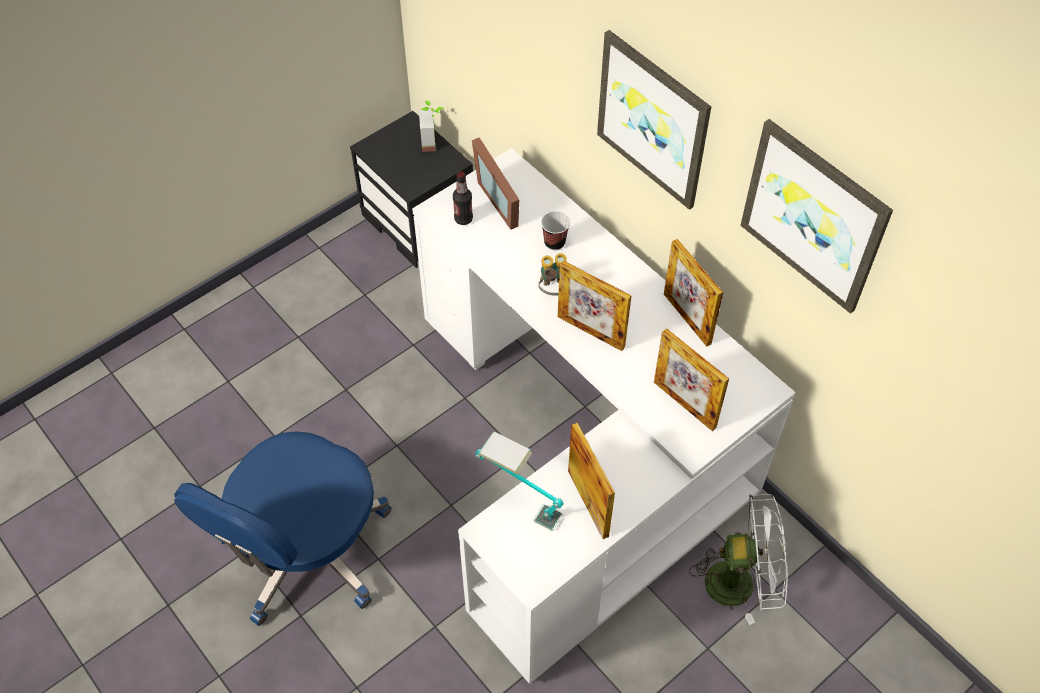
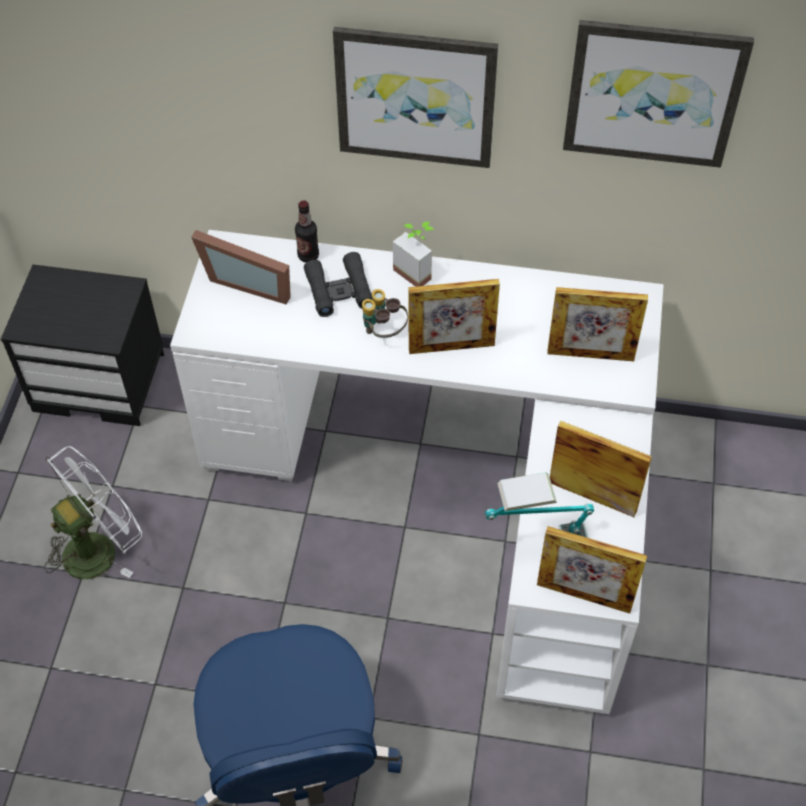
camera: 40 degrees left, 0 degrees up
potted plant [419,101,444,152] -> potted plant moved to [393,221,434,287]
bottle [453,171,473,225] -> bottle moved to [295,200,319,263]
cup [541,211,570,251] -> black binoculars [304,252,372,317]
picture frame [664,239,723,347] -> picture frame moved to [537,526,647,614]
white fan [689,494,788,625] -> white fan moved to [44,446,142,579]

